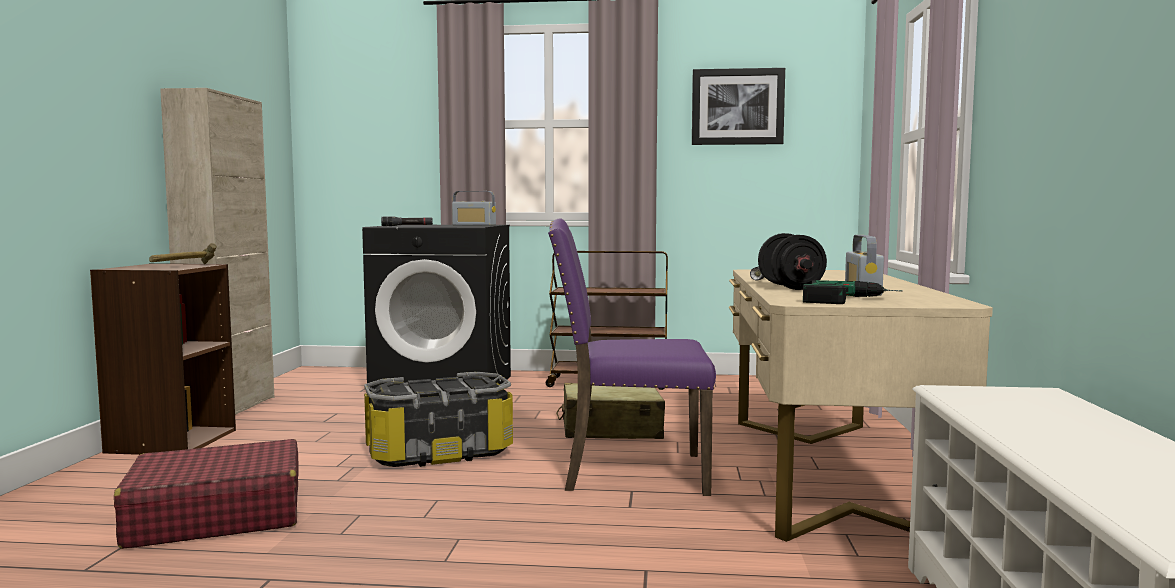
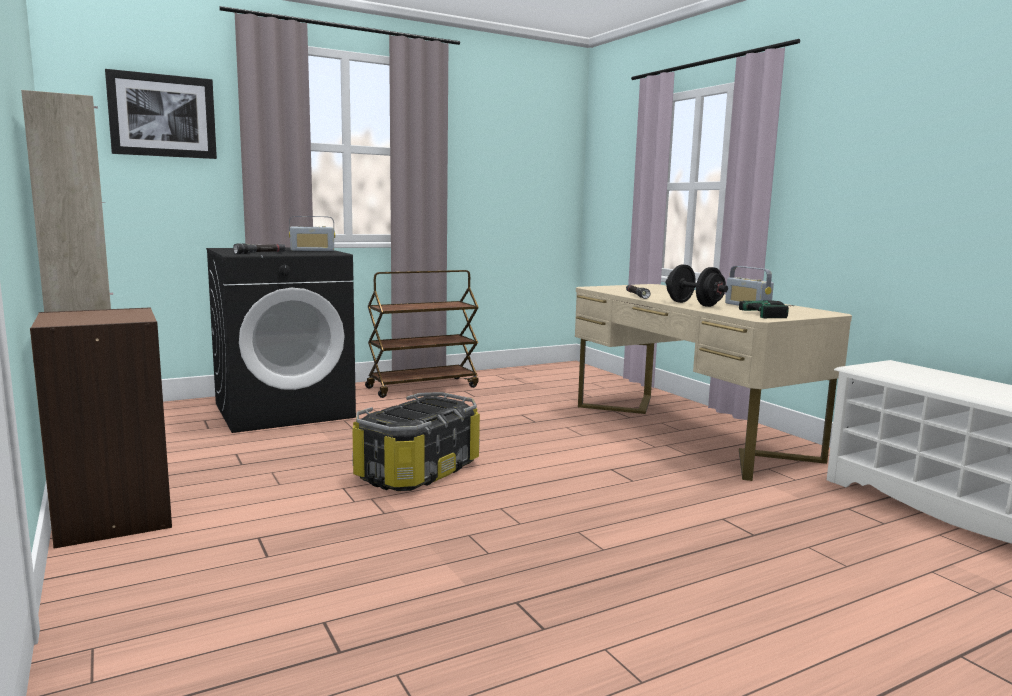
camera: 35 degrees left, 5 degrees up
red suitcase [114,439,299,549] -> none
hammer [149,243,217,264] -> none
purple chair [548,218,716,496] -> none
beige suitcase [556,383,665,439] -> none
picture [692,68,785,145] -> picture moved to [105,69,217,159]

